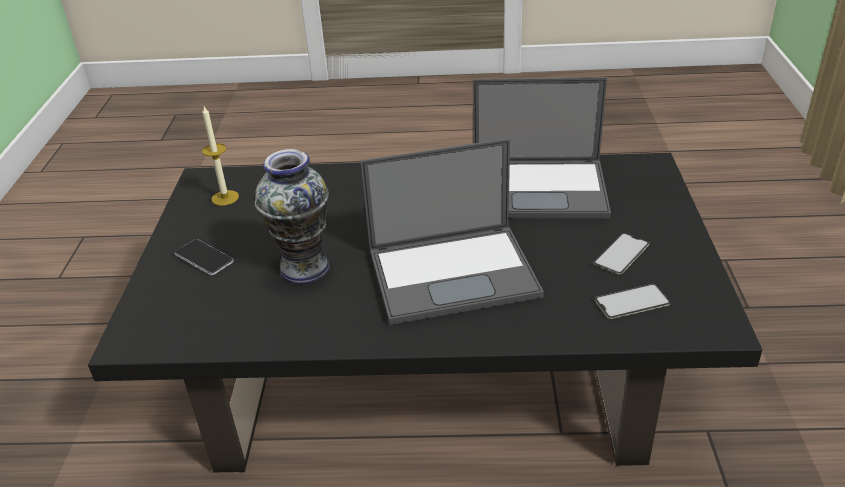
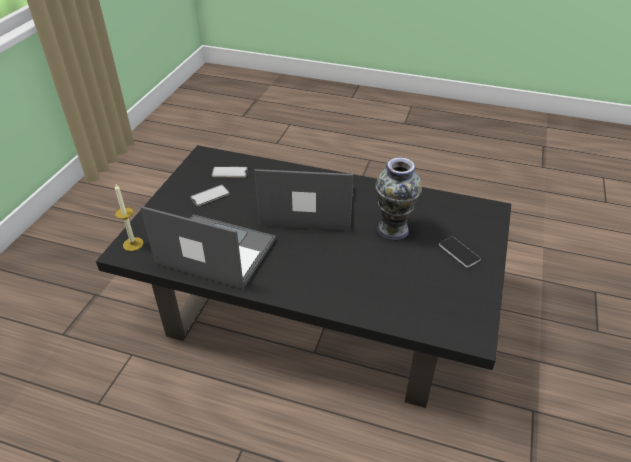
camera: 165 degrees left, 5 degrees up
candle [202,106,239,206] -> candle moved to [115,184,144,251]

